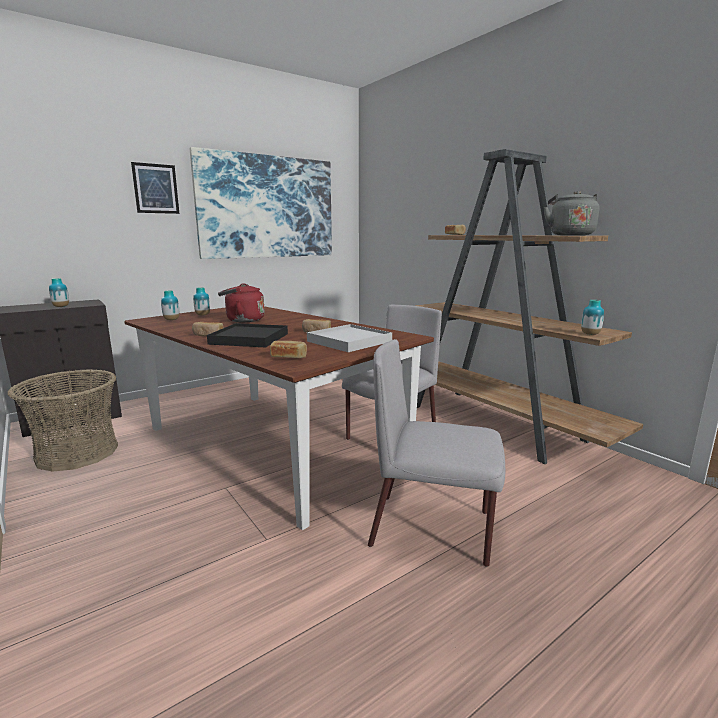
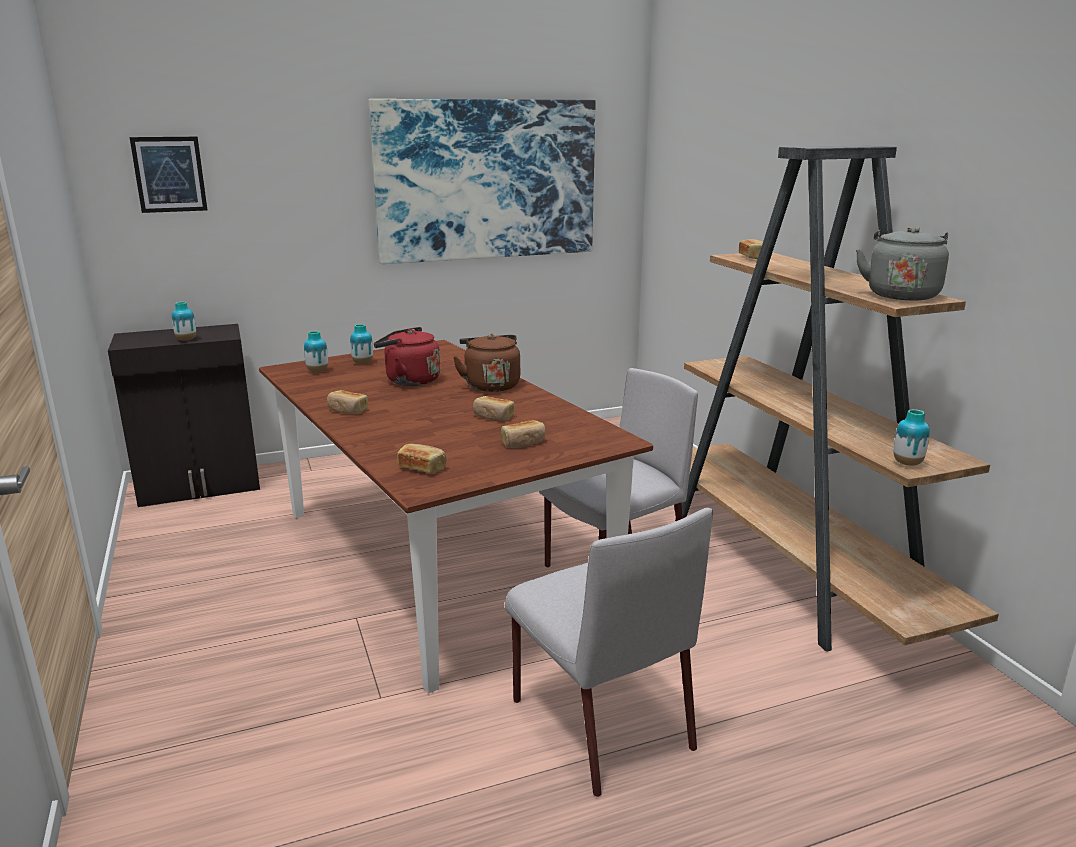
camera: 15 degrees right, 5 degrees up
basket [8,369,118,472] -> none
picture [131,162,180,214] -> picture moved to [130,137,207,213]
black tray [207,323,288,347] -> none
white tray [307,324,392,352] -> bread [501,420,545,448]
grey chair [368,339,505,567] -> grey chair turned 150 degrees counterclockwise [505,508,713,797]
none -> brown kettle [453,334,520,392]

